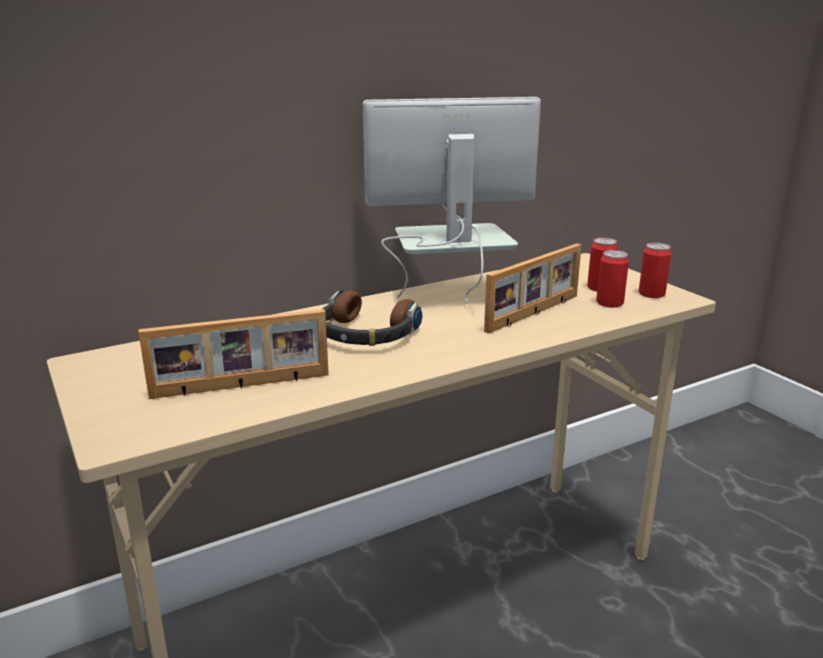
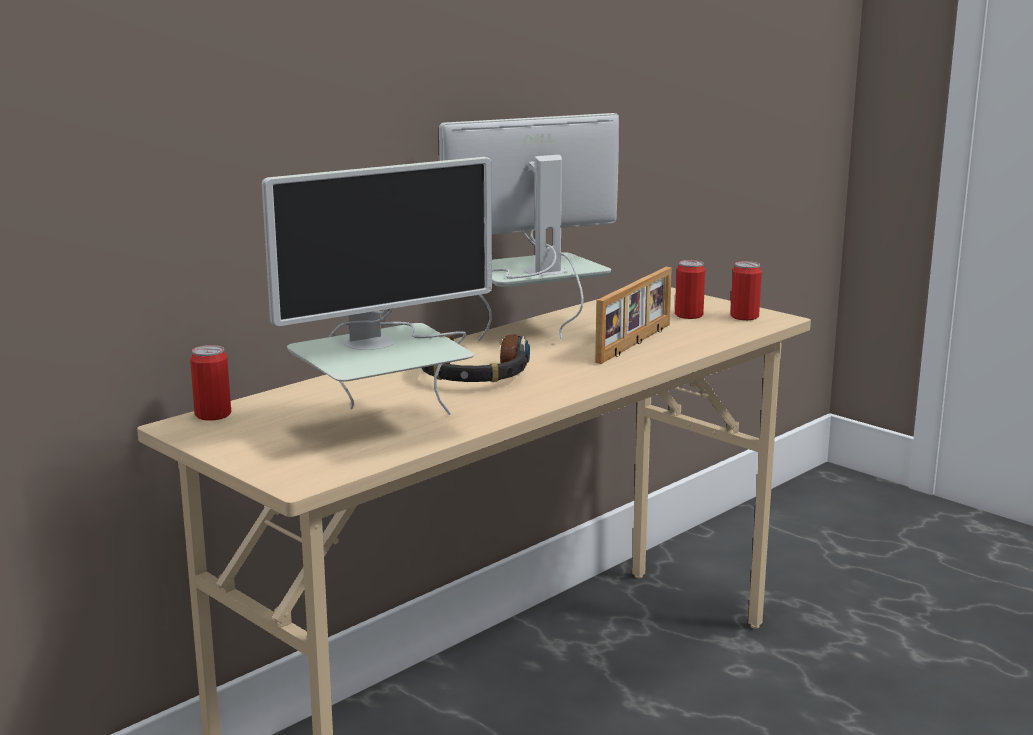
camera: 15 degrees left, 5 degrees down
picture frame [138,309,329,399] -> monitor [262,157,492,415]
can [596,250,629,307] -> can moved to [190,345,231,421]

